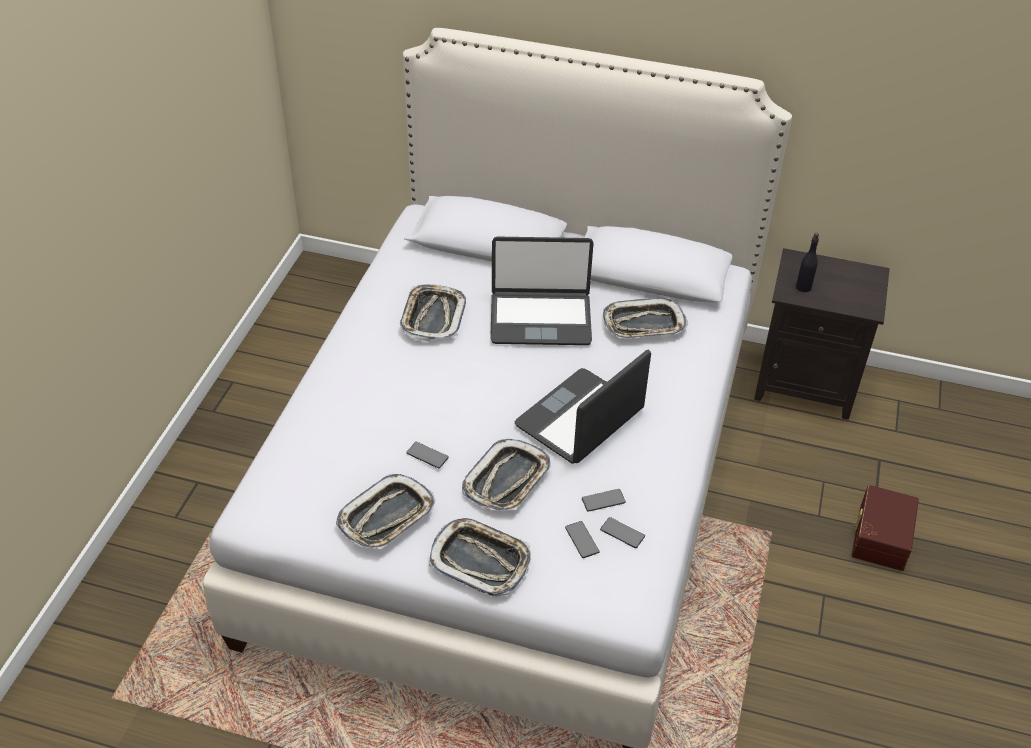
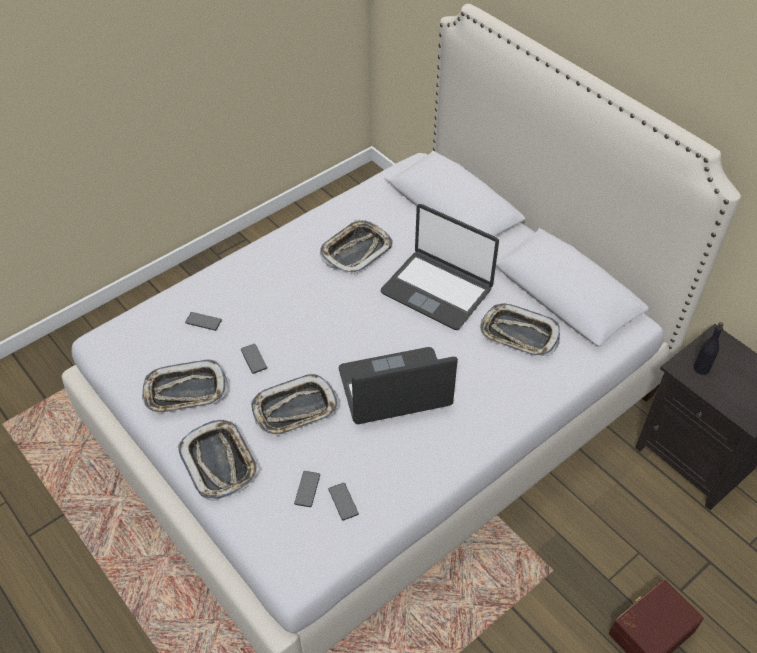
camera: 35 degrees right, 5 degrees up
phone [582,489,626,512] -> phone moved to [185,312,222,331]

